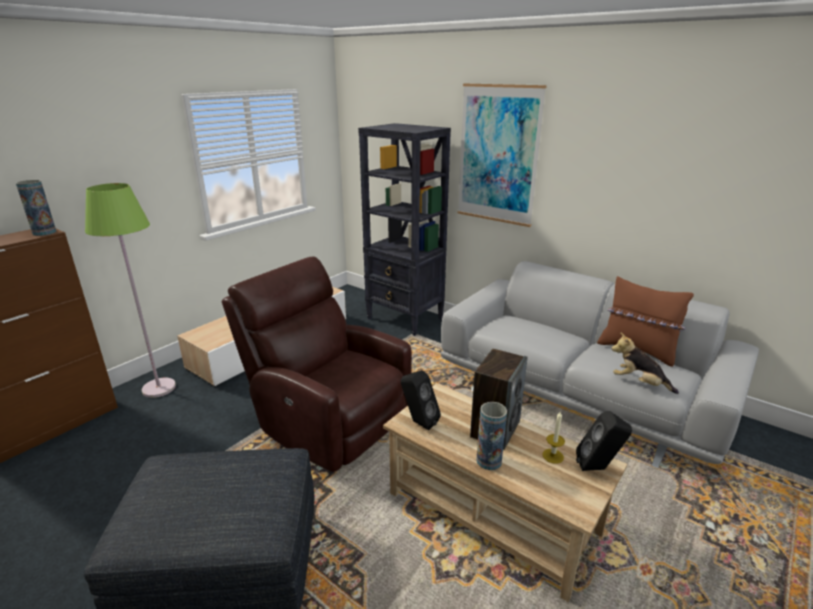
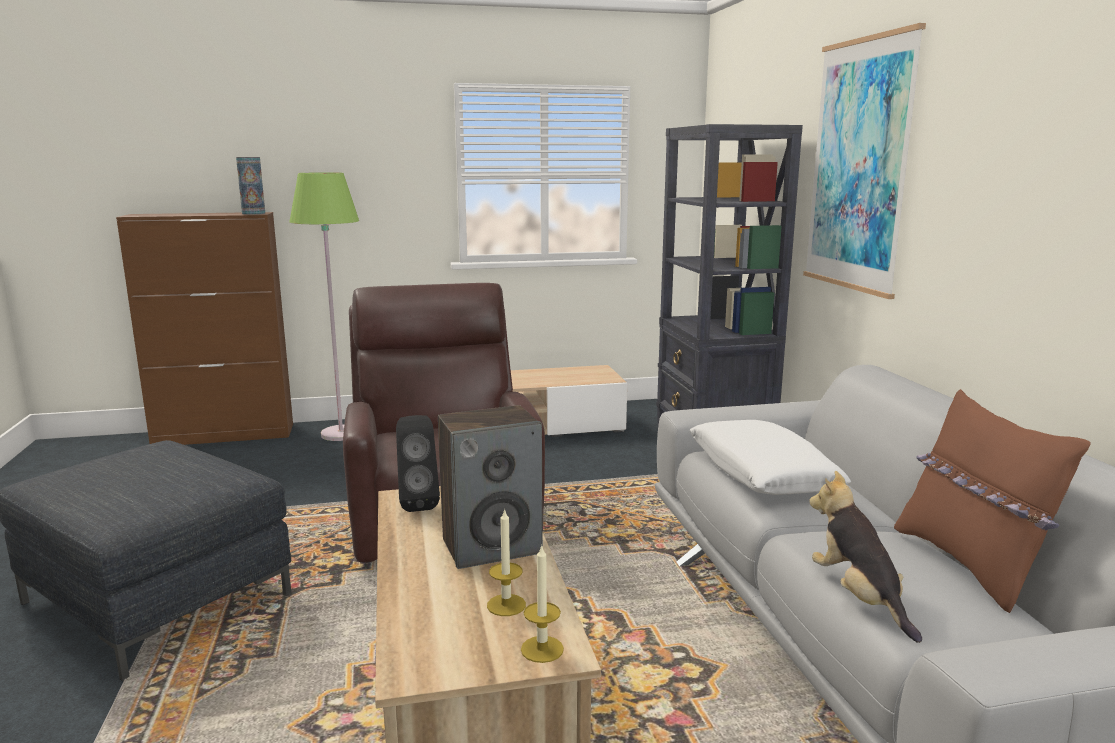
camera: 40 degrees right, 10 degrees down
vase [476,402,507,470] -> none
black speaker [576,411,632,471] -> candle [521,544,564,663]
none -> white pillow [689,420,851,495]

